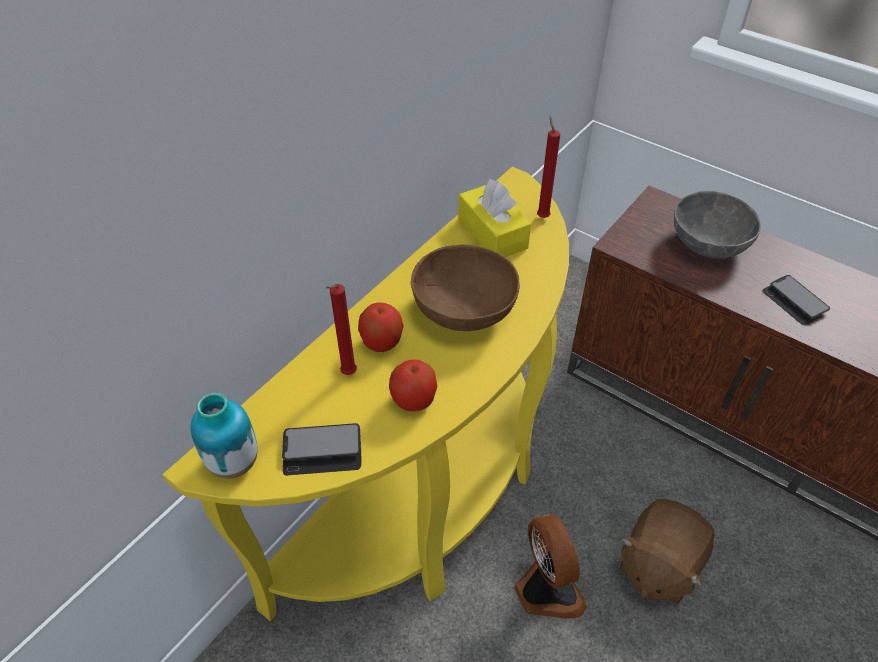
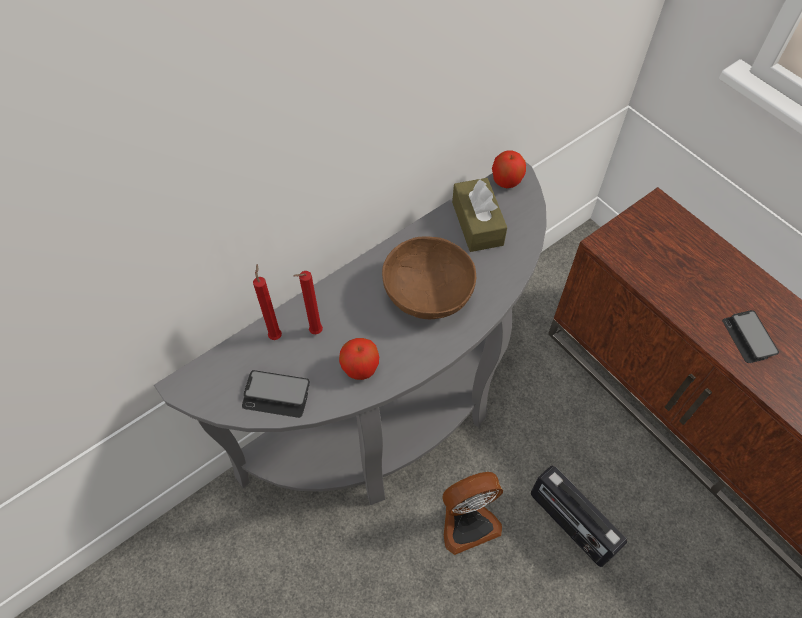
camera: 15 degrees right, 10 degrees up
yellow console table [163,167,569,621] -> grey console table [154,161,547,505]
vase [191,393,258,479] -> none
apple [358,302,403,352] -> apple moved to [492,150,526,188]
yellow tissue box [458,179,531,257] -> brown tissue box [452,178,507,252]
fan [514,513,587,619] -> fan turned 75 degrees clockwise [443,472,503,555]
red candle [537,116,560,218] -> red candle moved to [253,264,282,340]
brown plush toy [620,499,715,604] -> radio [531,465,627,567]
grey bowl [674,191,761,259] -> none

